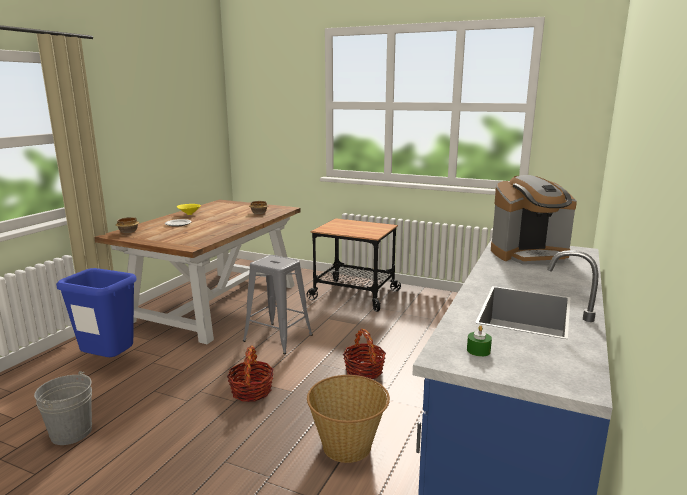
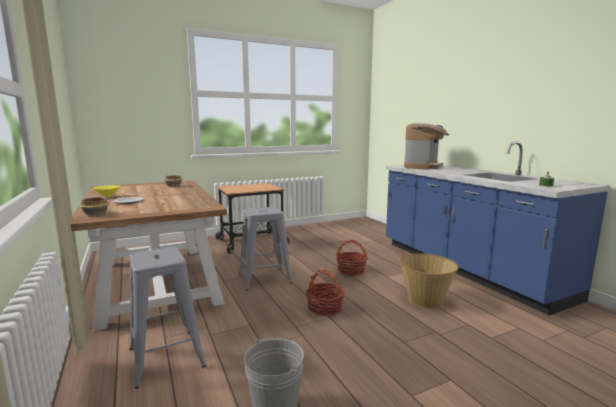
camera: 50 degrees left, 5 degrees down
blue trash can [56,268,137,357] -> grey stool [129,247,206,389]

